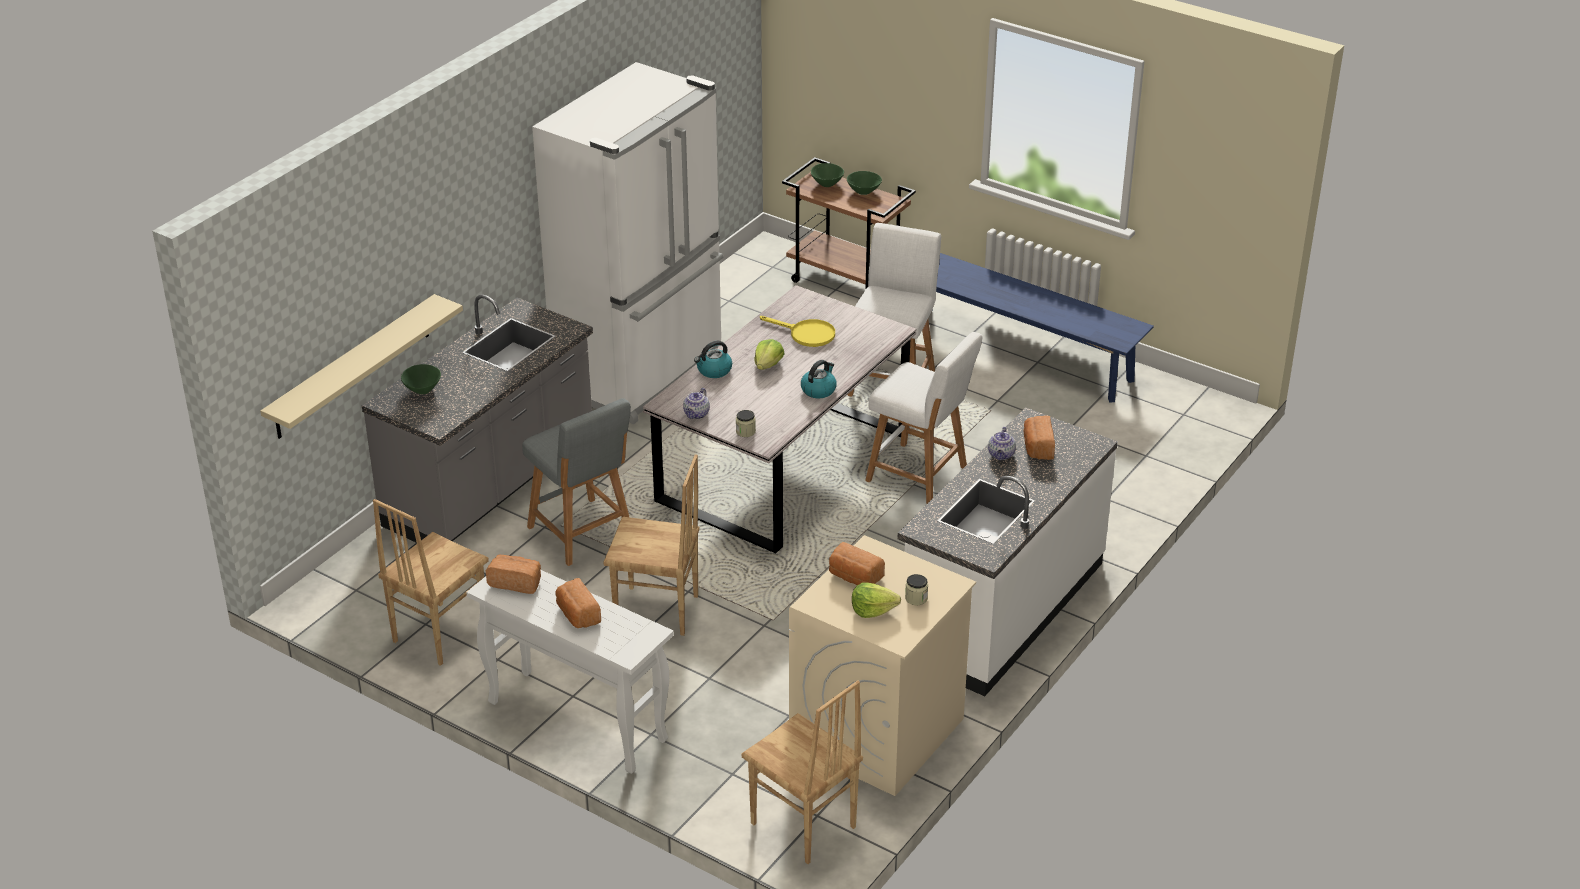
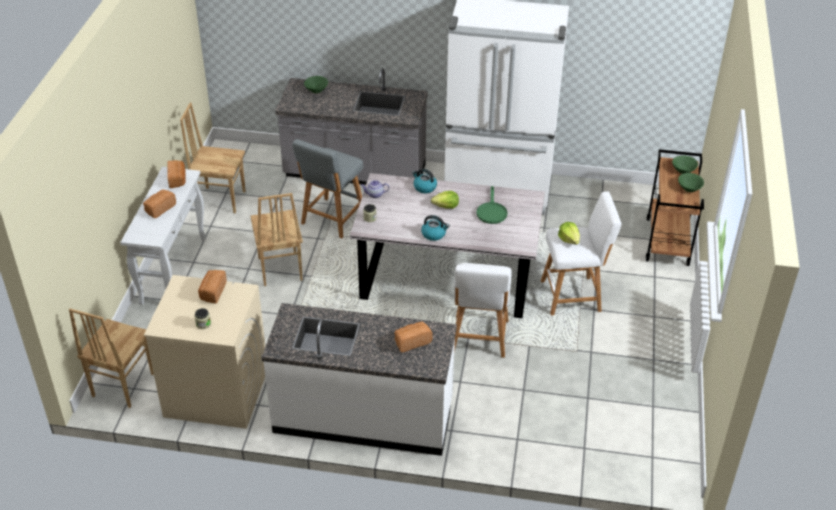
camera: 65 degrees right, 5 degrees up
beige shelf [260,294,463,439] -> none
yellow frying pan [760,316,835,347] -> green frying pan [476,186,508,224]
lettuce [852,582,901,618] -> lettuce moved to [558,222,580,245]
blue bench [932,253,1154,402] -> none
teapot [988,427,1016,460] -> none

